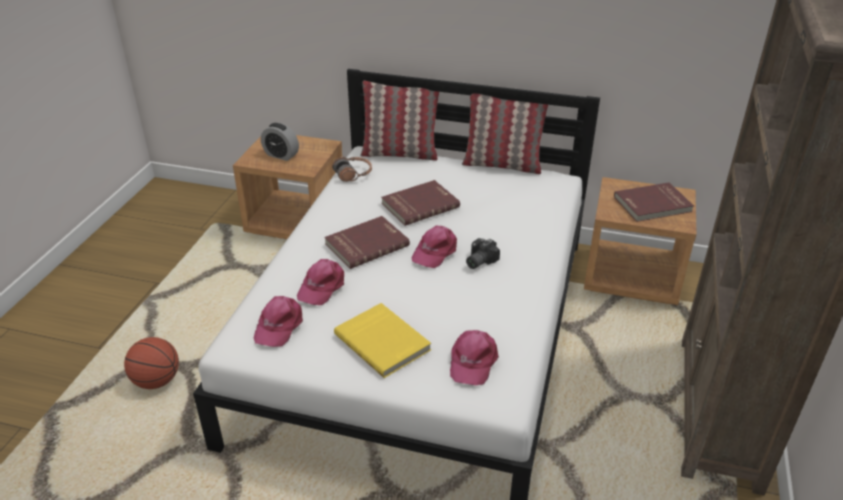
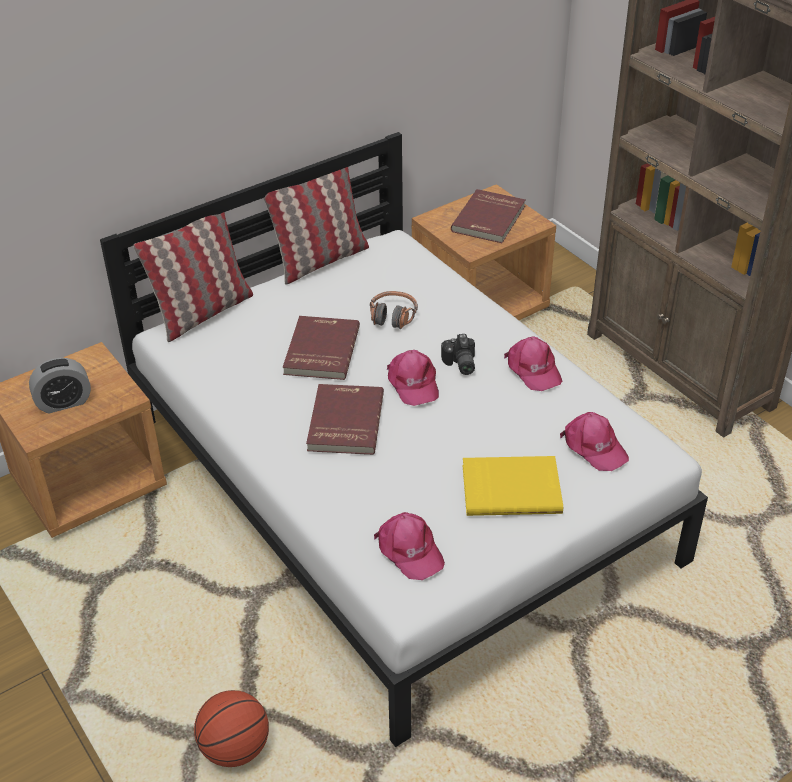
camera: 50 degrees left, 5 degrees up
pink cap [297,259,344,305] -> pink cap moved to [504,336,562,391]
headphones [332,156,372,182] -> headphones moved to [370,291,418,329]

